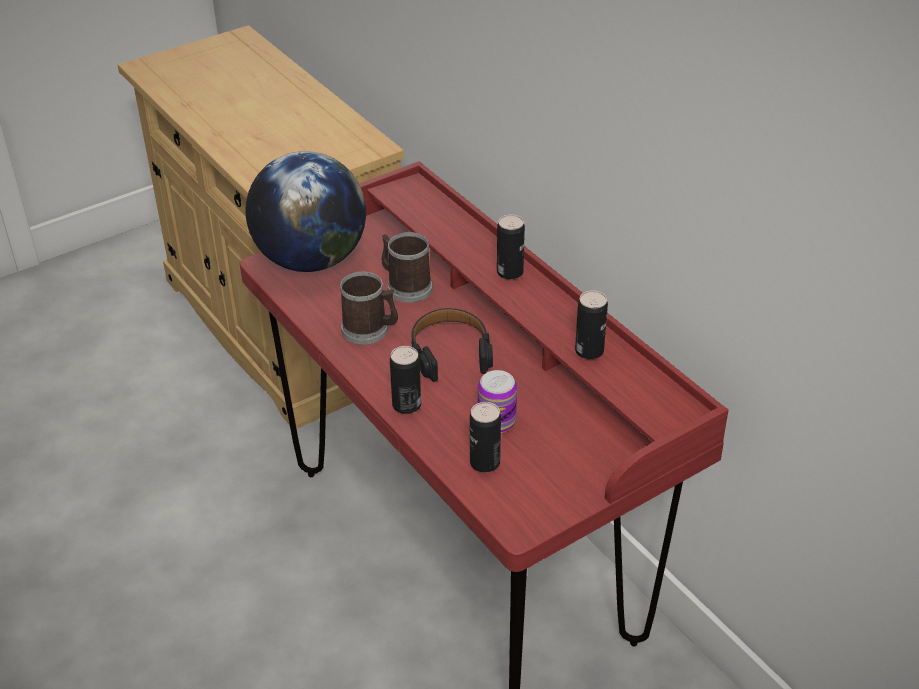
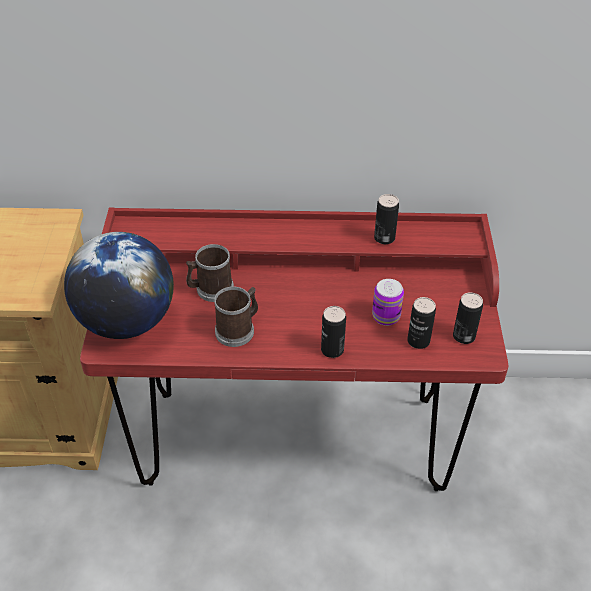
camera: 55 degrees left, 5 degrees up
black headphones [411,308,493,382] -> none
can [497,214,525,279] -> can moved to [453,292,483,344]

